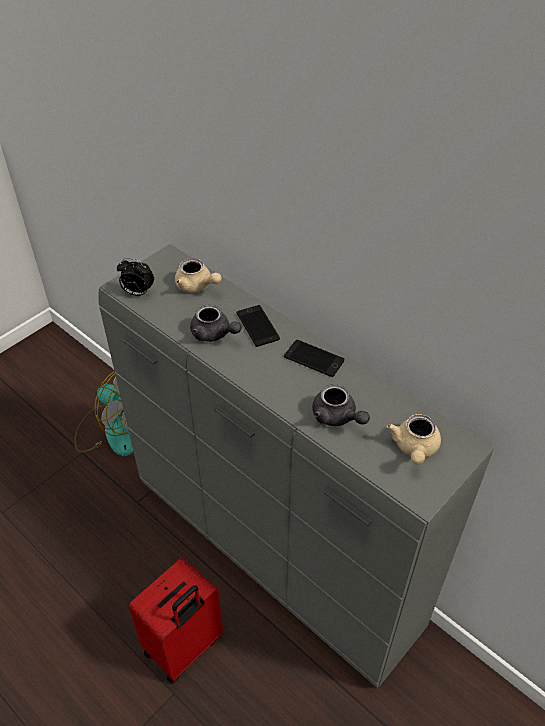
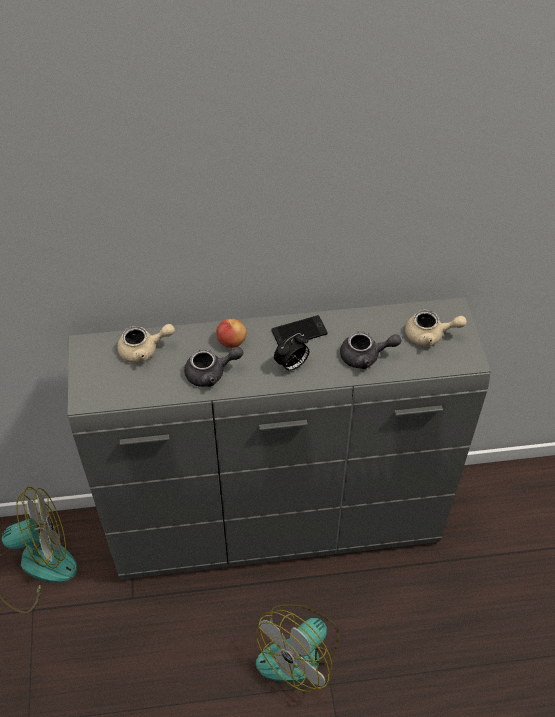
camera: 50 degrees left, 5 degrees up
alarm clock [117,258,154,296] -> alarm clock moved to [274,333,309,372]
red suitcase [129,557,223,684] -> fan [256,604,340,692]
phone [237,305,280,347] -> apple [216,319,247,348]
beige teapot [387,414,441,464] -> beige teapot turned 45 degrees counterclockwise [405,310,467,347]

